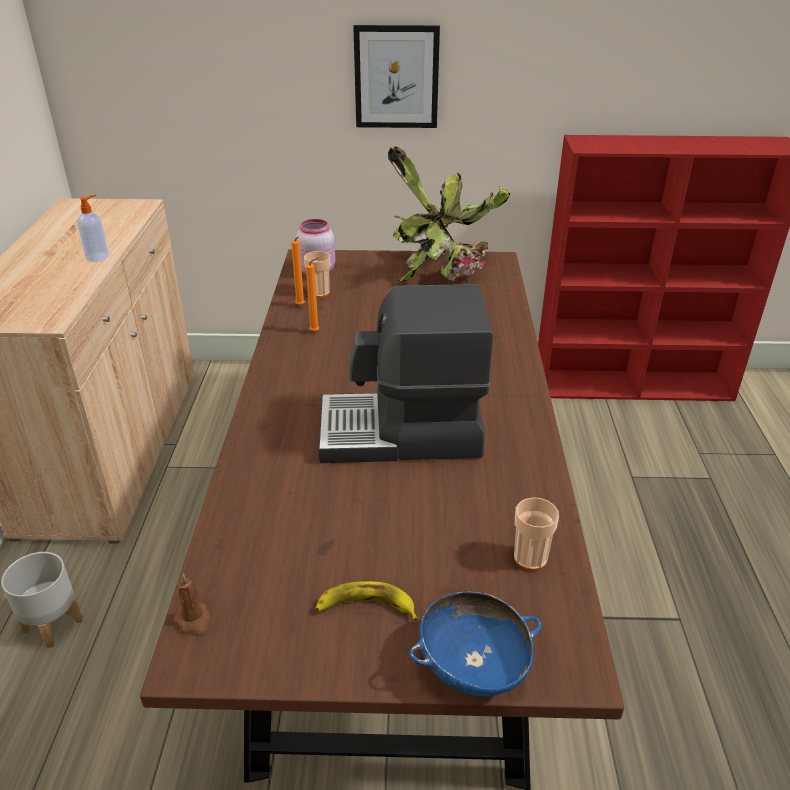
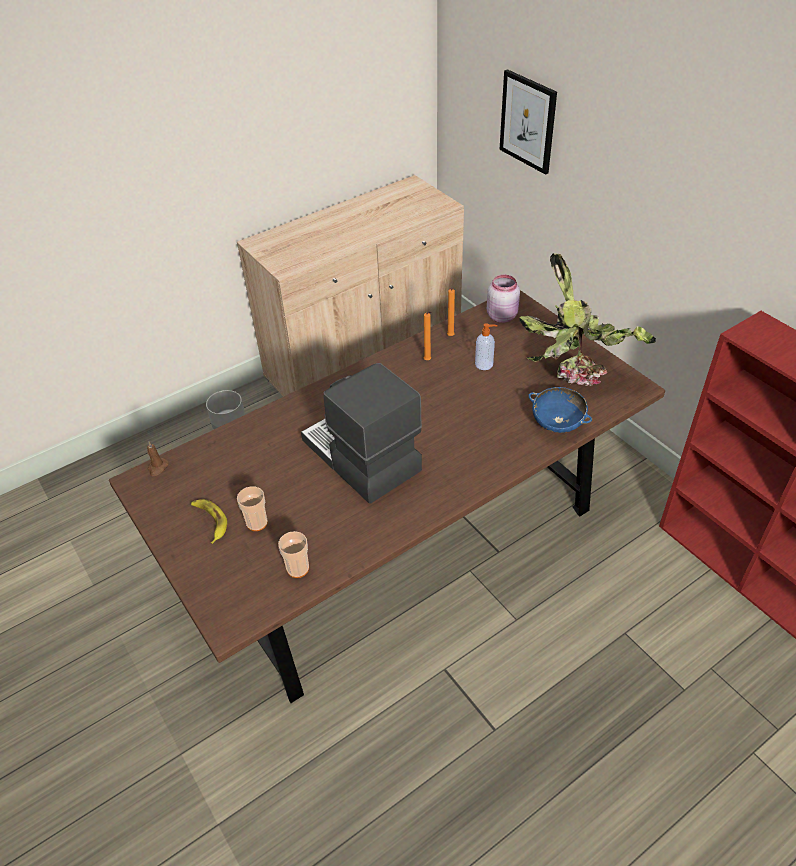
camera: 55 degrees right, 10 degrees up
soap dispenser [77,195,109,262] -> soap dispenser moved to [475,323,498,370]
cup [304,251,330,298] -> cup moved to [237,486,268,531]
picture [353,25,440,128] -> picture moved to [499,69,557,175]
blue bowl [409,592,542,696] -> blue bowl moved to [528,387,592,433]

